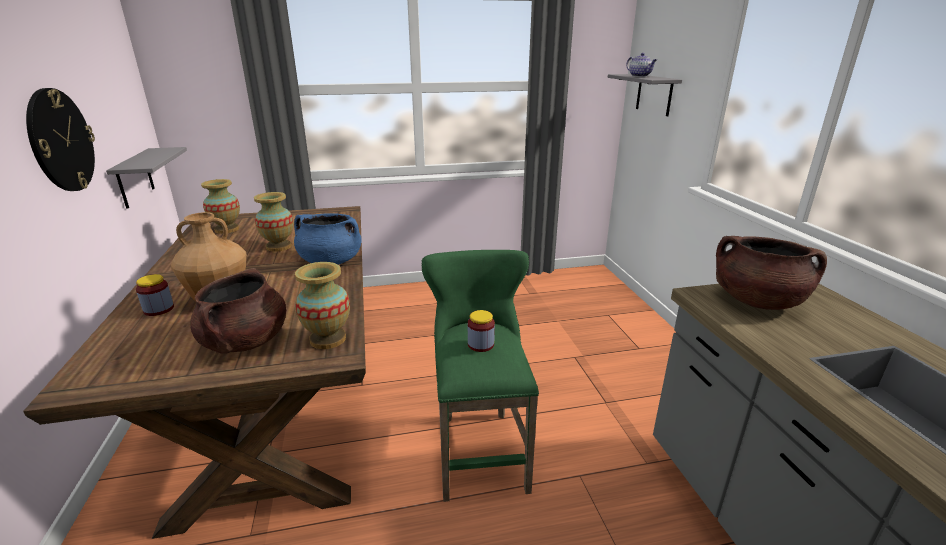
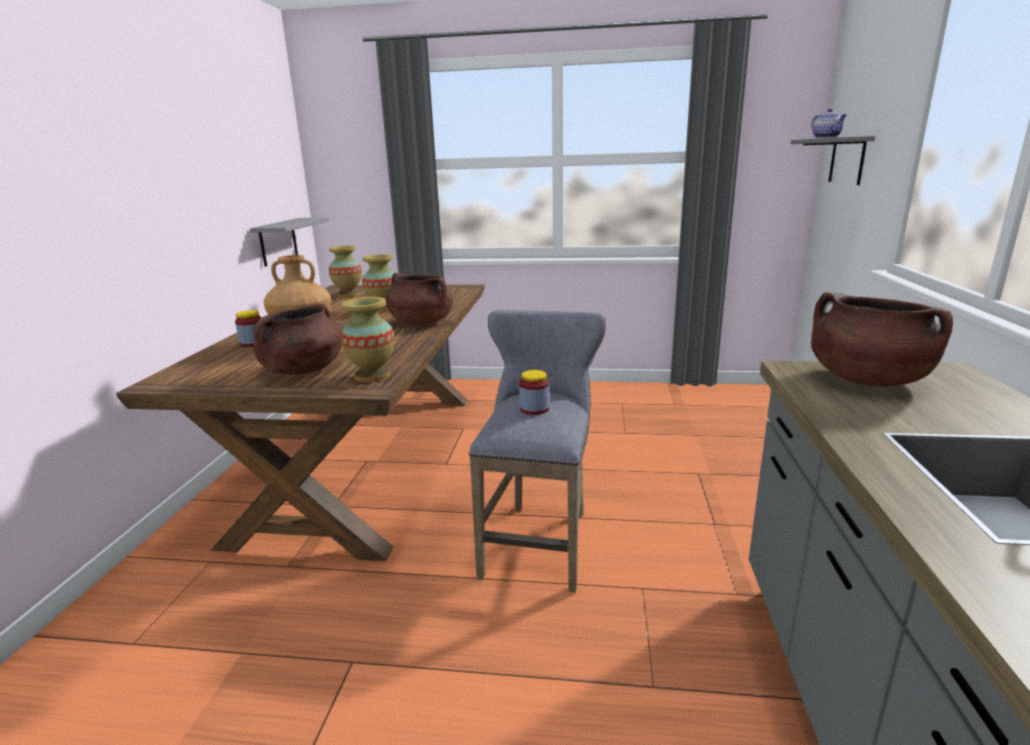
camera: 20 degrees right, 5 degrees down
wall clock [26,88,95,191] -> none
blue cooking pot [294,213,362,265] -> brown cooking pot [386,273,453,325]
green stool [422,250,539,502] -> grey stool [469,310,606,593]

